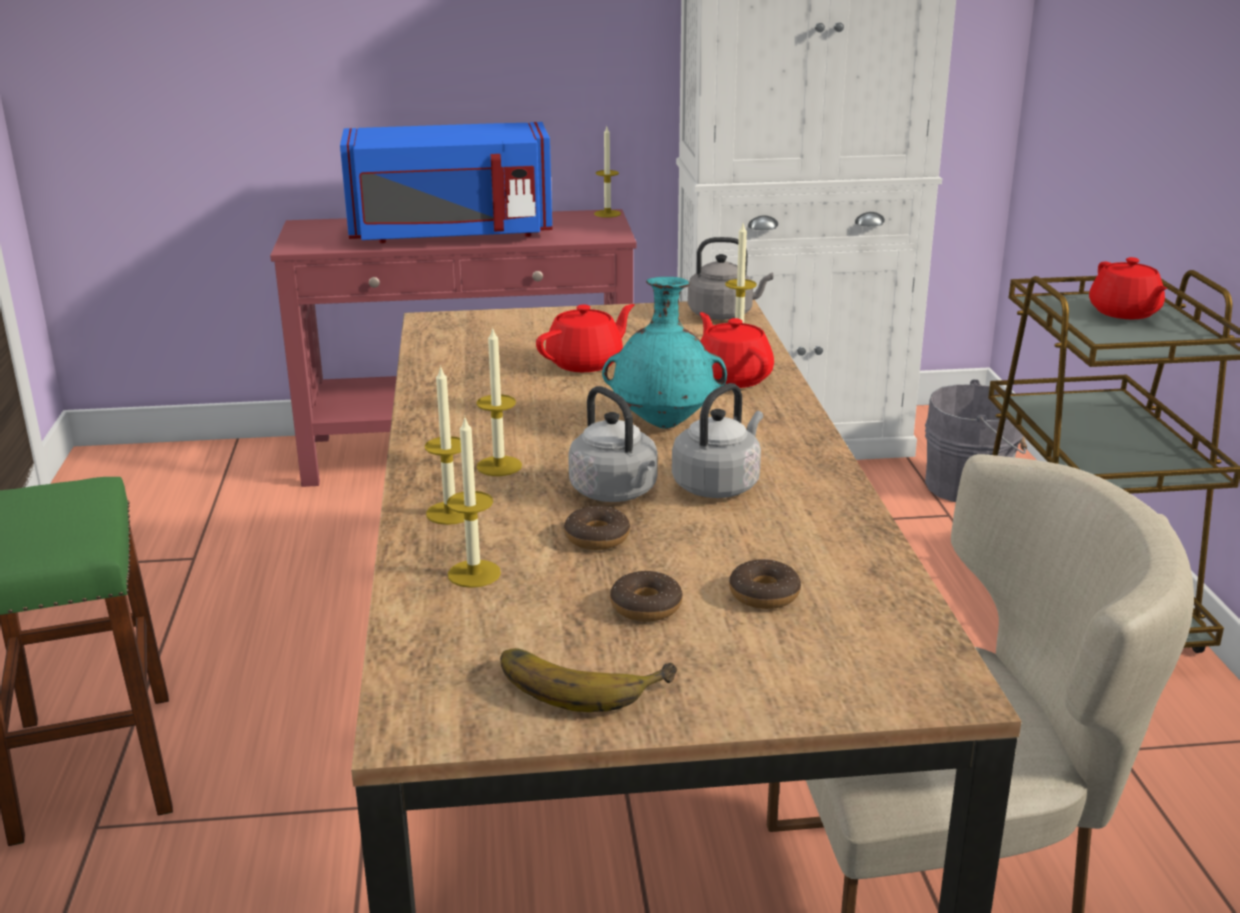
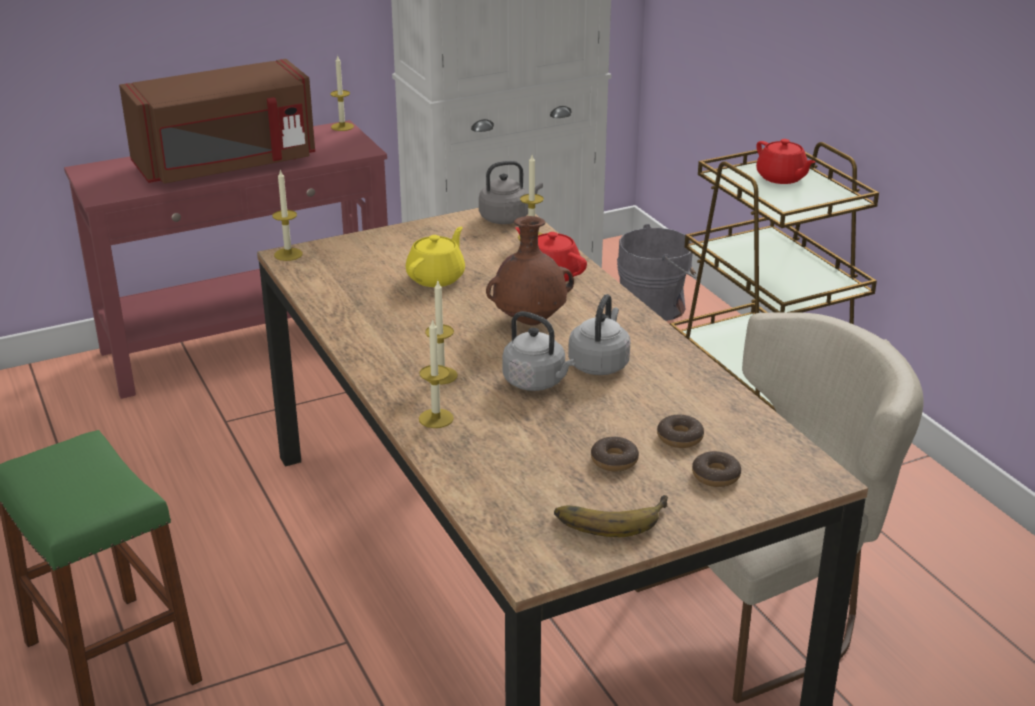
camera: 20 degrees left, 5 degrees up
blue microwave [340,122,553,243] -> brown microwave [119,59,315,184]
candle [447,418,501,588] -> candle moved to [272,169,302,261]
red teapot [536,304,635,372] -> yellow teapot [406,227,465,287]
donut [564,506,630,550] -> donut moved to [692,451,741,487]
turquoise vase [602,277,727,429] -> brown vase [486,216,574,326]

